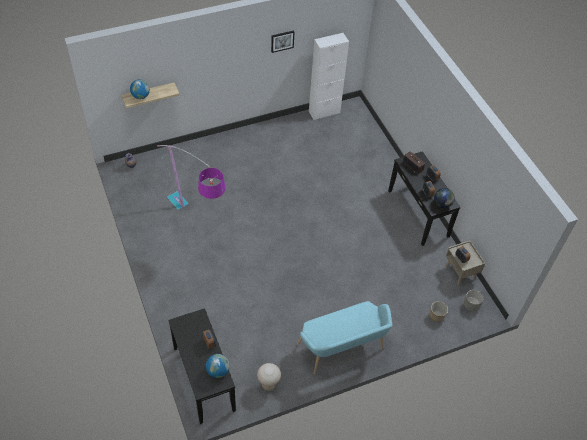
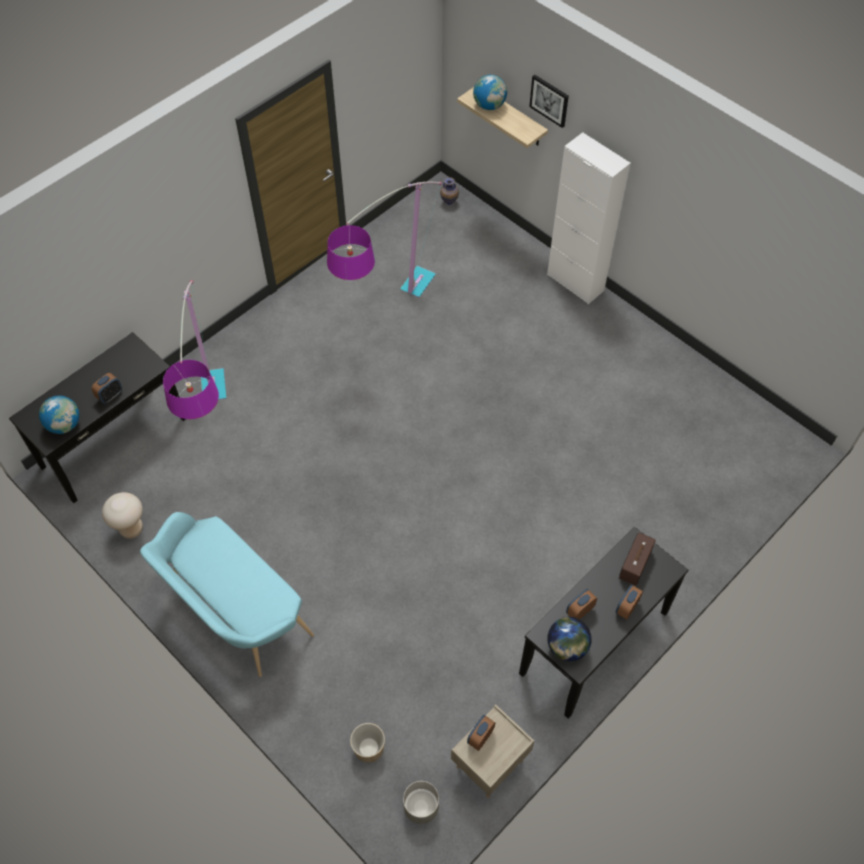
camera: 70 degrees right, 5 degrees up
picture [271,30,295,53] -> picture moved to [529,75,569,128]
white cabinet [309,33,349,120] -> white cabinet moved to [547,132,631,304]
none -> floor lamp [163,280,226,419]

